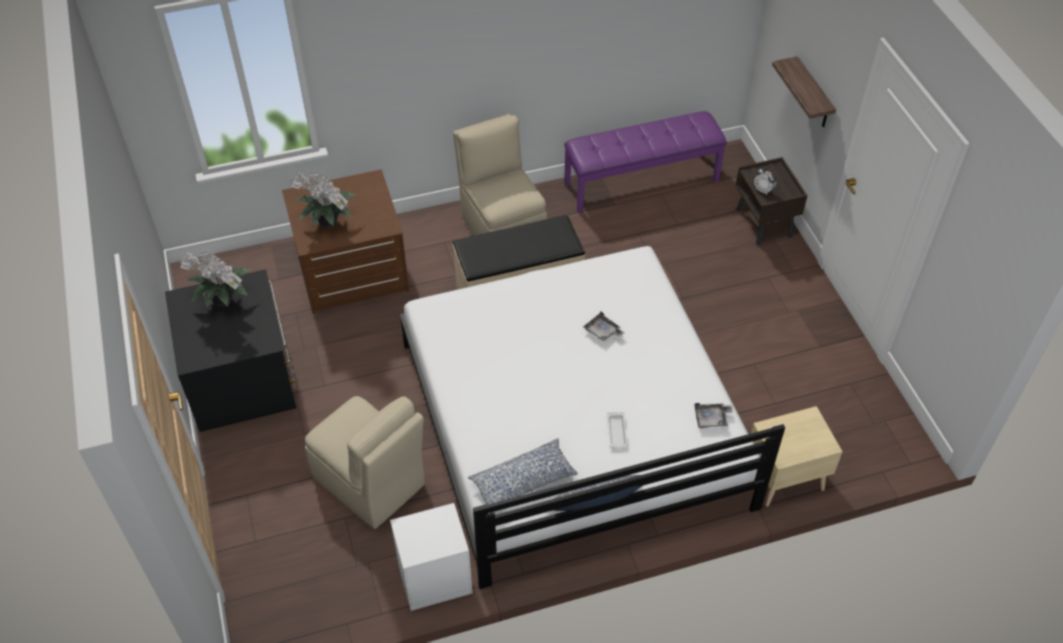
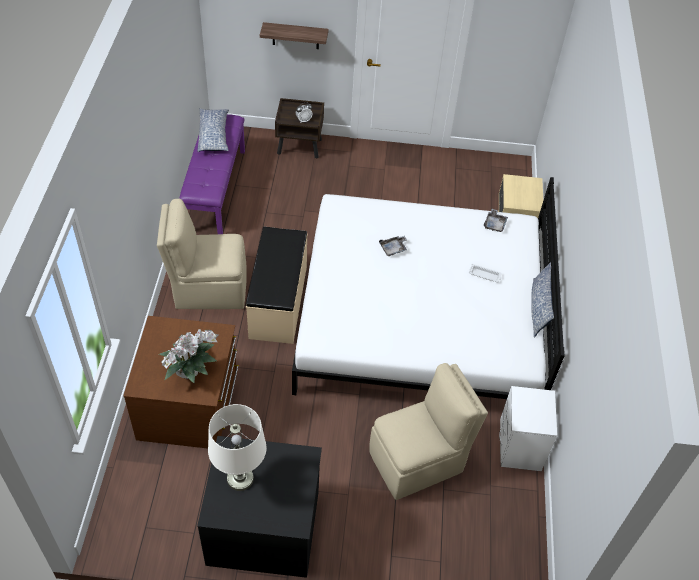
camera: 70 degrees left, 0 degrees up
potted plant [179,252,250,307] -> white table lamp [208,404,266,491]
pillow [468,438,578,514] -> pillow moved to [197,108,229,152]

